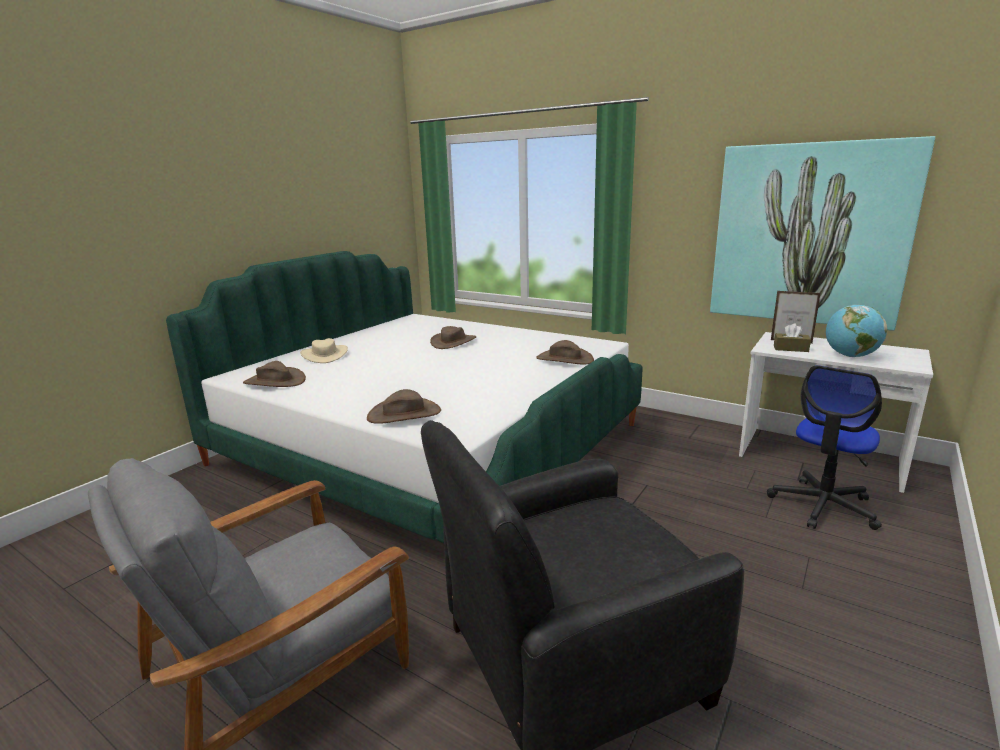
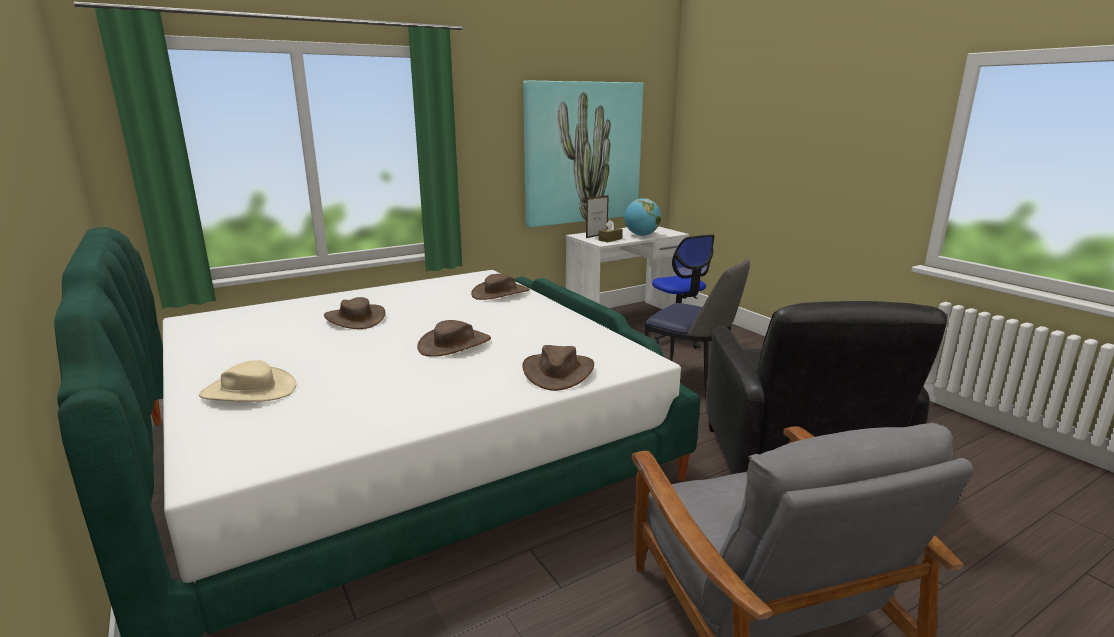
camera: 65 degrees left, 0 degrees up
brown hat [243,361,306,387] -> brown hat moved to [417,320,491,357]
none -> chair [645,258,750,397]

